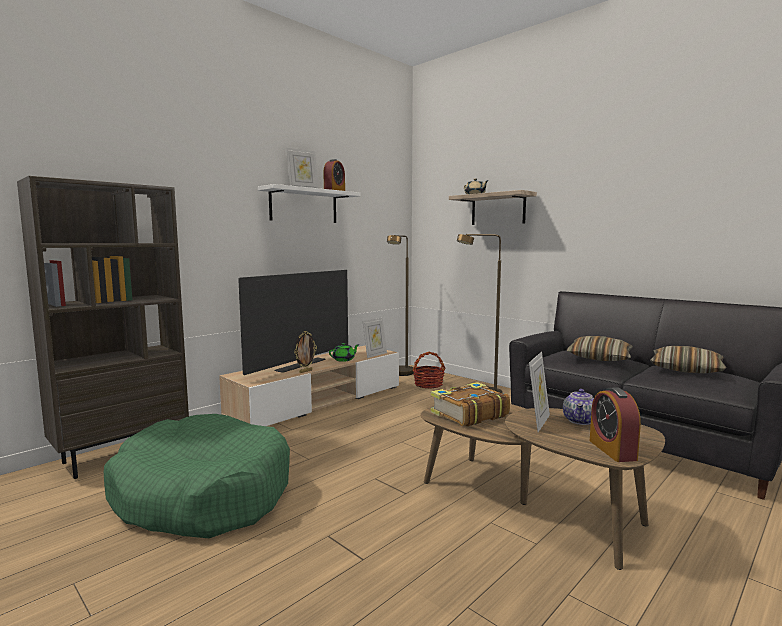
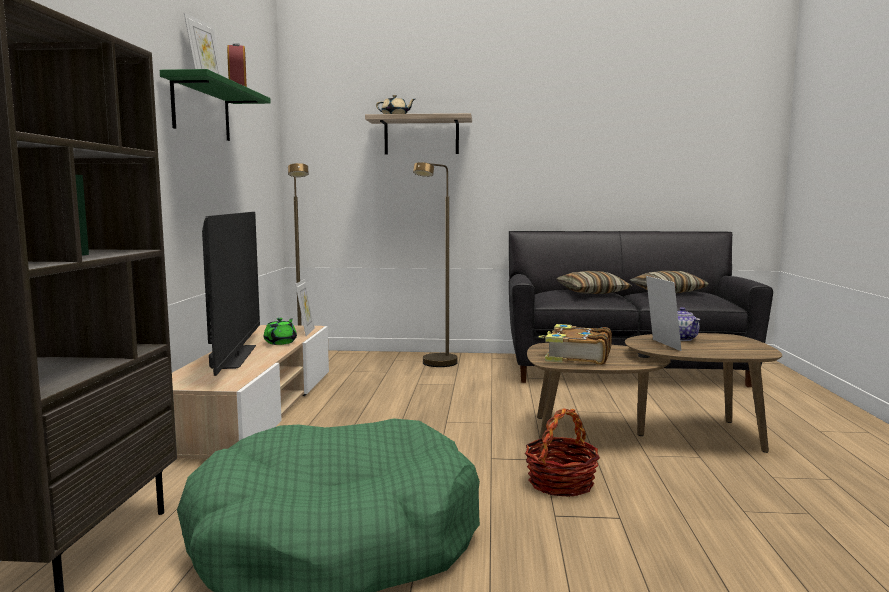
camera: 40 degrees left, 0 degrees up
white shelf [258,184,361,223] -> green shelf [160,69,271,141]
picture frame [294,331,317,373] -> none
basket [412,352,446,388] -> basket moved to [525,408,600,497]
alarm clock [590,388,641,462] -> none

